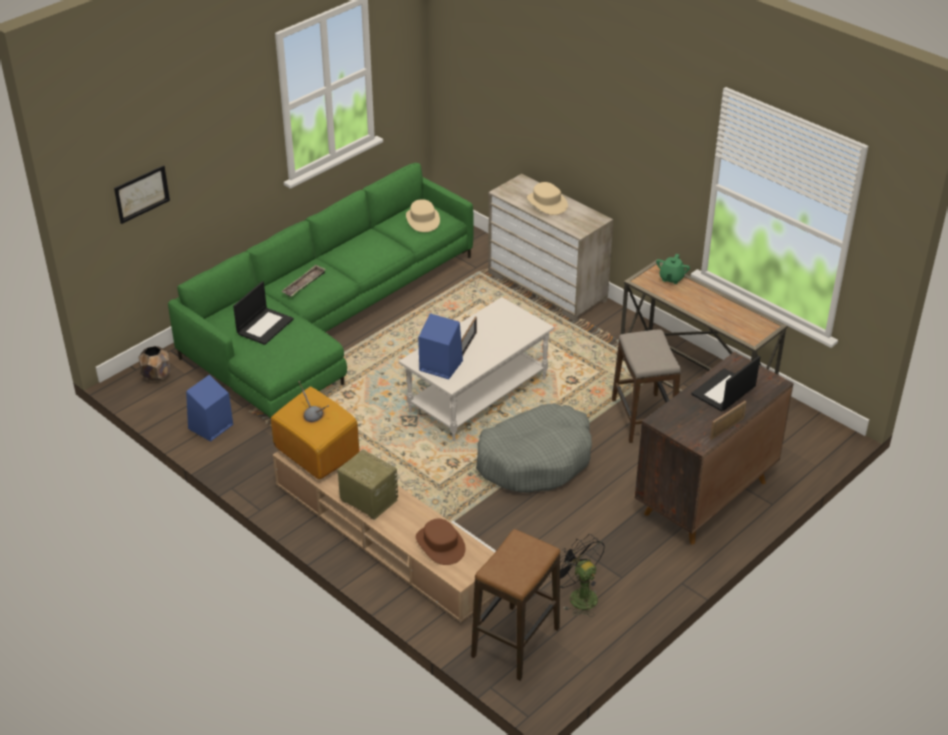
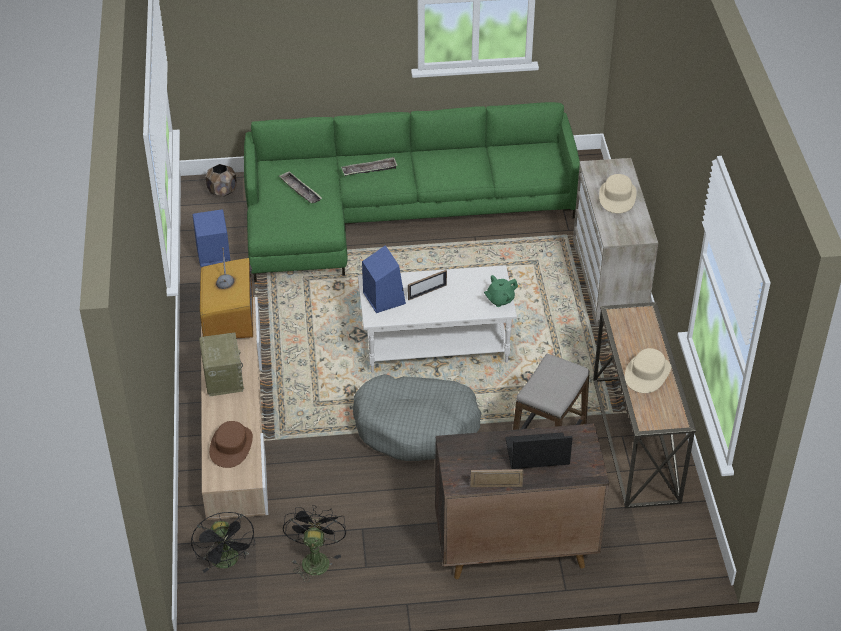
camera: 40 degrees right, 5 degrees up
picture [114,165,170,224] -> none
laptop [233,281,294,345] -> tray [279,171,322,203]
beige hat [406,199,440,232] -> beige hat moved to [625,348,671,393]
stool [471,529,560,681] -> black fan [191,512,255,573]
green teapot [656,254,690,284] -> green teapot moved to [484,275,518,307]

